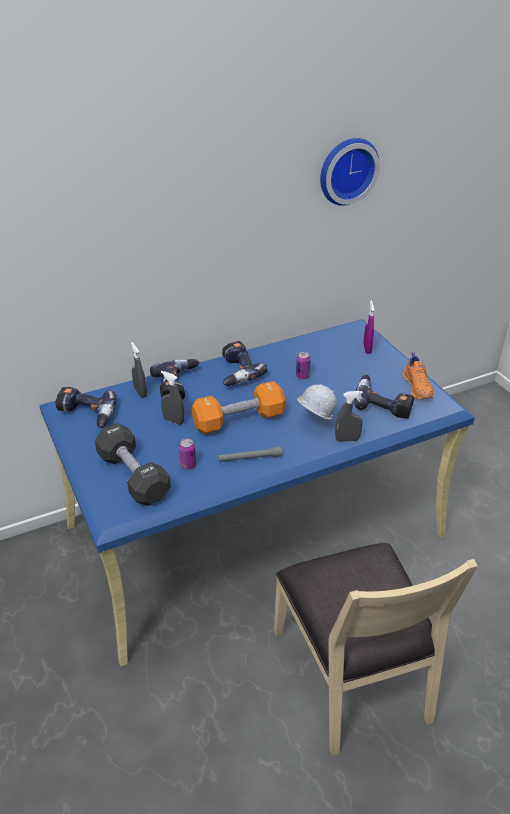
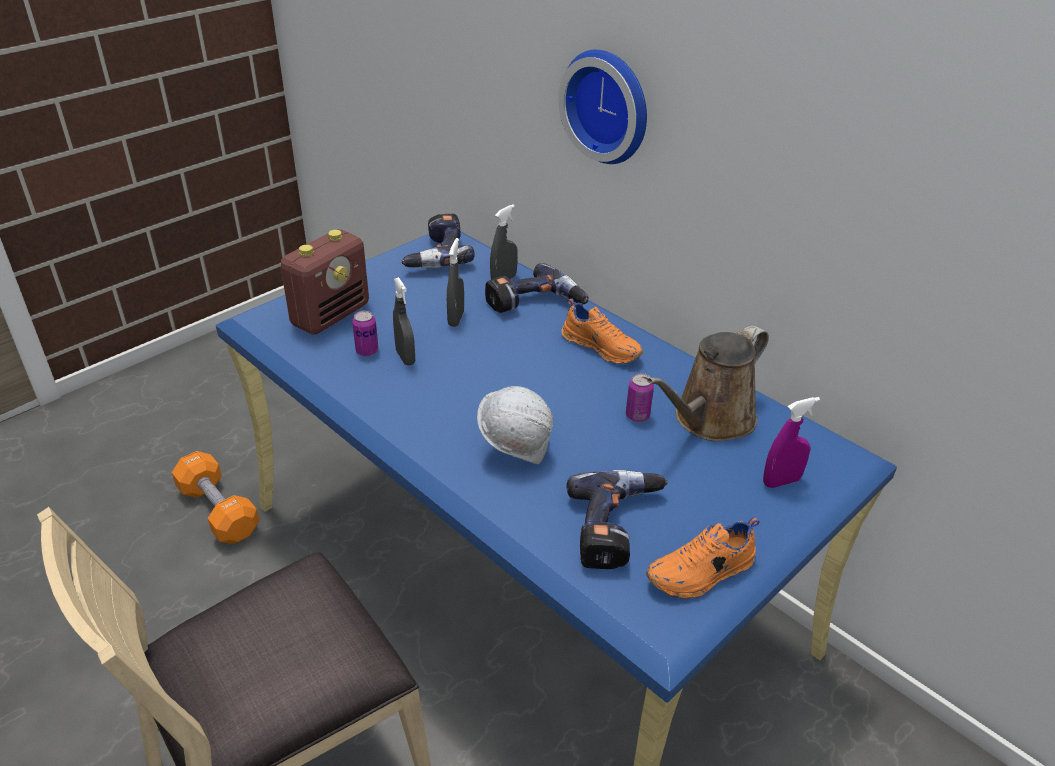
camera: 70 degrees right, 0 degrees up
black dumbbell [95,423,171,506] -> radio [280,229,369,335]
orange dumbbell [192,381,285,434] -> orange dumbbell moved to [172,451,259,544]
grey flashlight [218,447,282,462] -> none
power drill [222,341,268,386] -> orange shoe [561,298,643,364]
wall clock [320,138,380,206] -> wall clock moved to [558,50,647,164]
grey spray bottle [335,391,363,442] -> grey spray bottle moved to [393,277,415,365]
none -> brown watering can [647,325,769,441]

